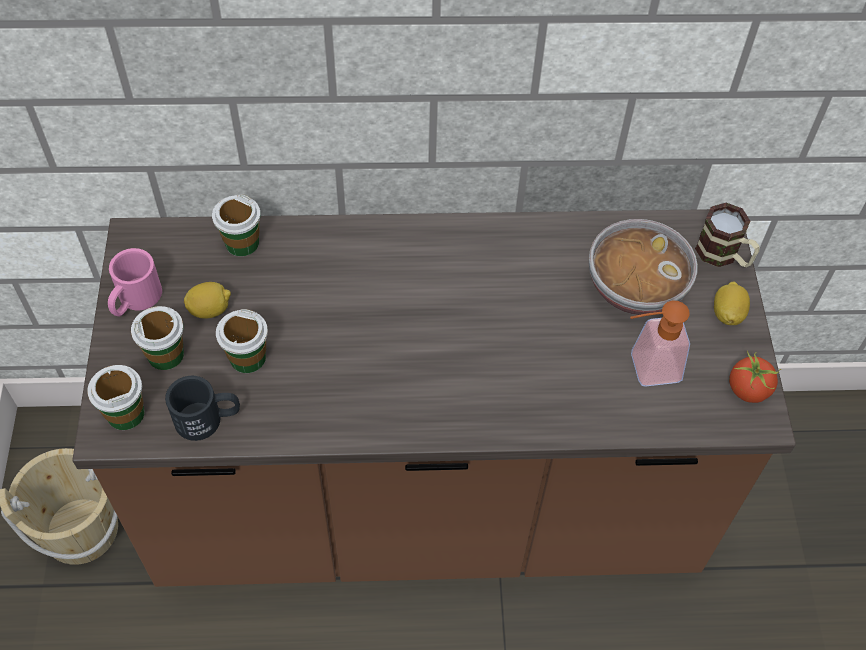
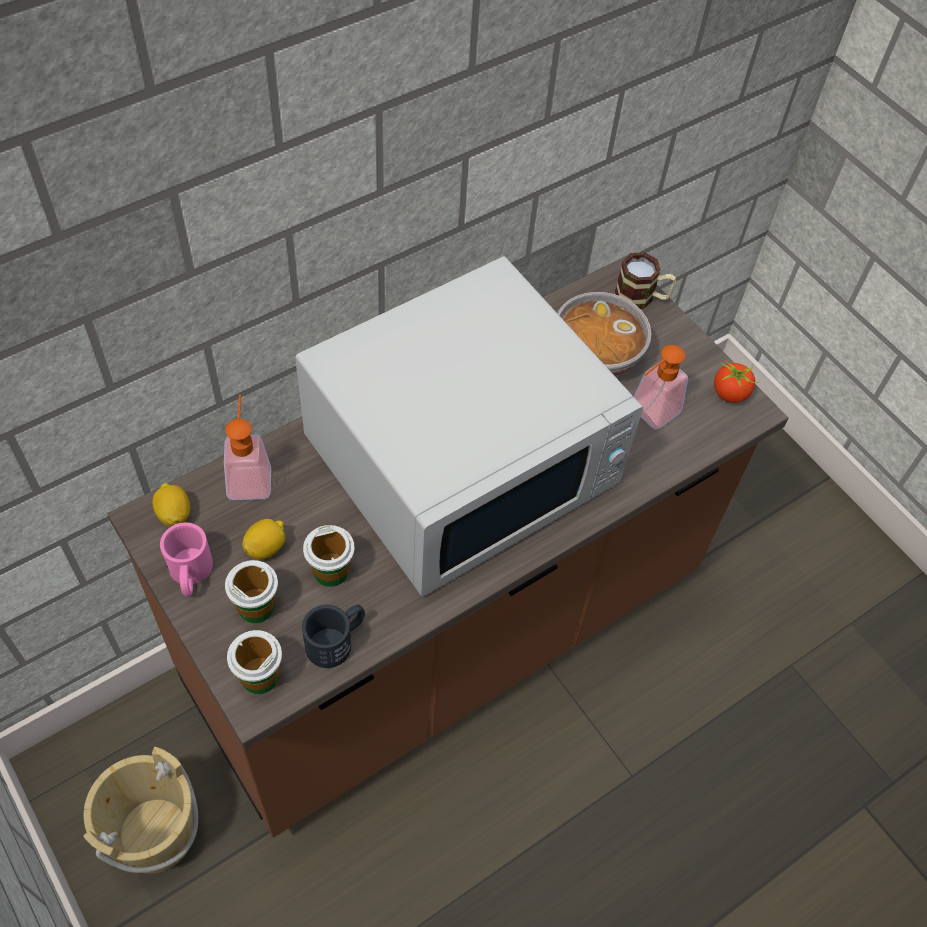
camera: 35 degrees left, 0 degrees up
cup [212,194,261,256] -> soap dispenser [224,394,271,500]
lemon [714,281,750,325] -> lemon moved to [152,483,190,526]
none -> white microwave [295,256,643,597]

